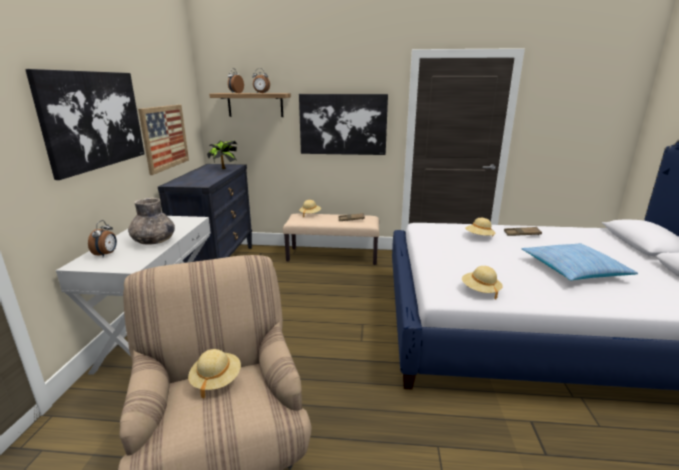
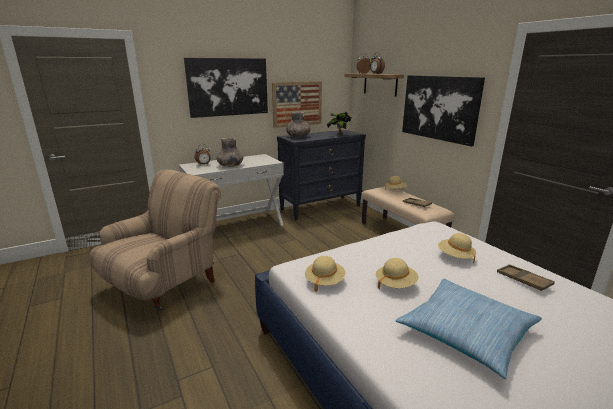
camera: 55 degrees right, 0 degrees up
beige hat [188,349,241,399] -> beige hat moved to [376,258,419,289]
none -> grey vase [286,112,310,138]

